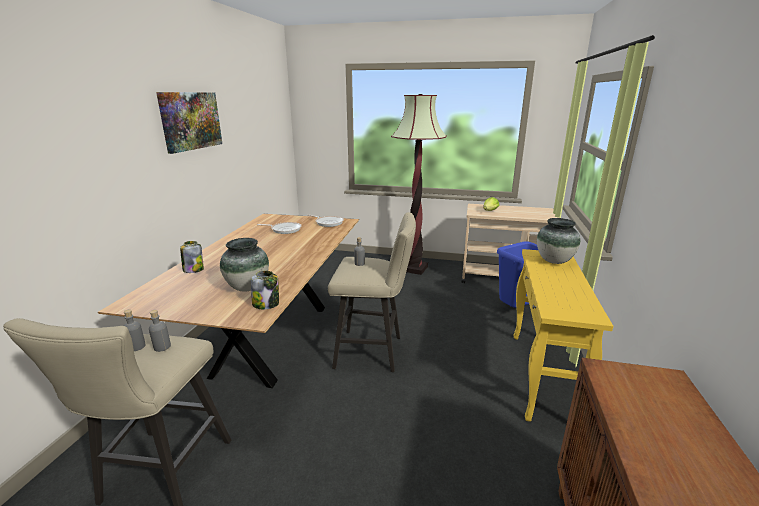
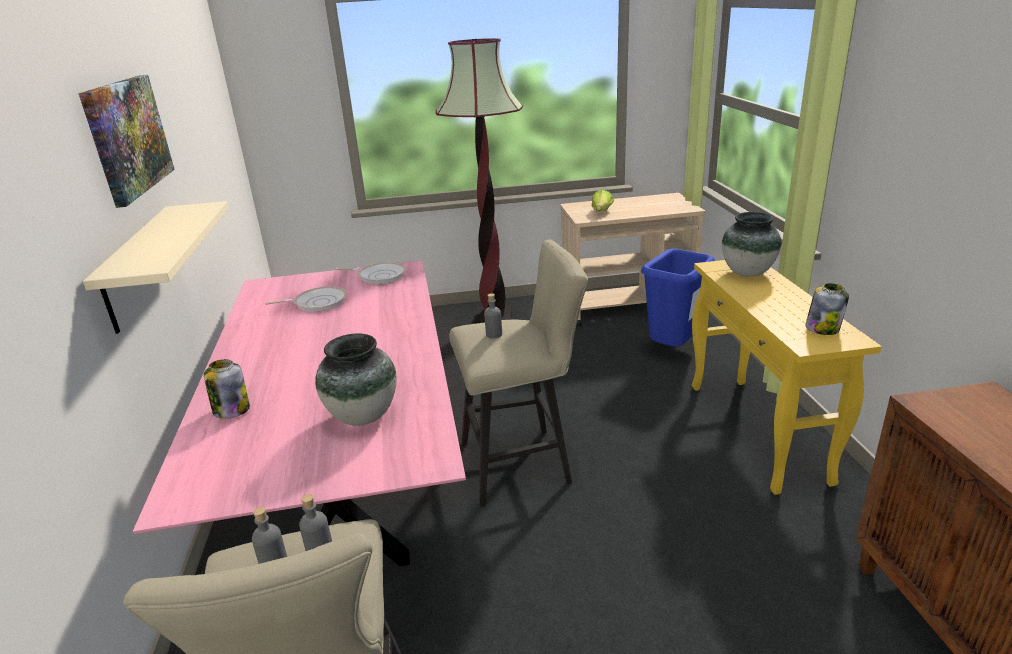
camera: 20 degrees left, 5 degrees up
brown dining table [98,214,359,388] -> pink dining table [133,260,466,566]
jar [251,271,279,309] -> jar moved to [805,283,849,335]
none -> beige shelf [83,201,229,334]

